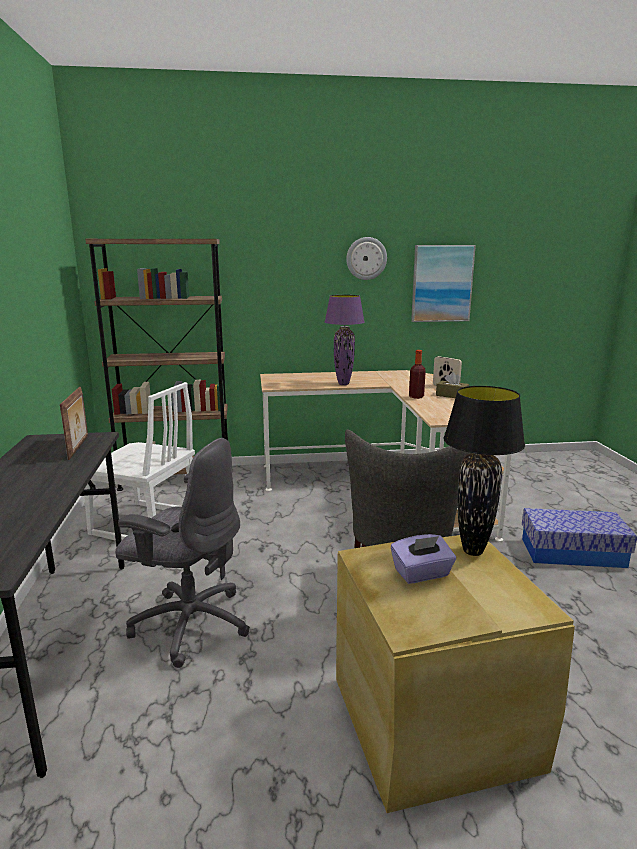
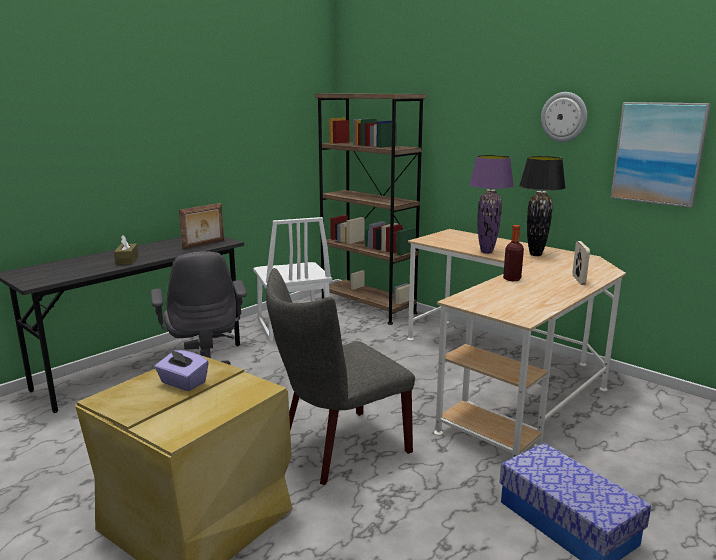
camera: 50 degrees right, 0 degrees up
brown tissue box [436,372,469,398] -> brown tissue box moved to [114,235,139,265]
black table lamp [443,386,525,556] -> black table lamp moved to [519,156,566,256]

